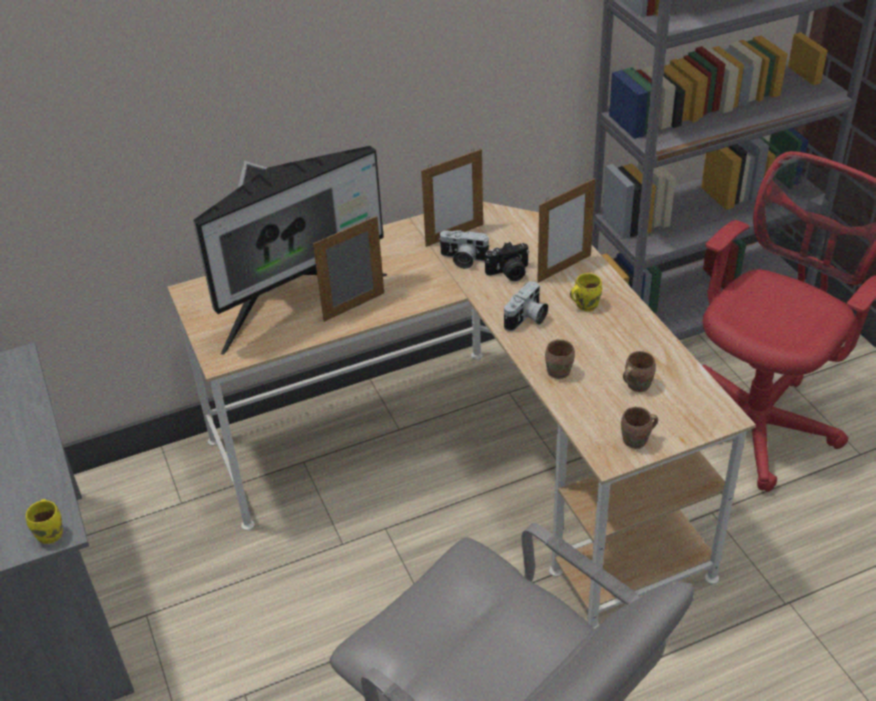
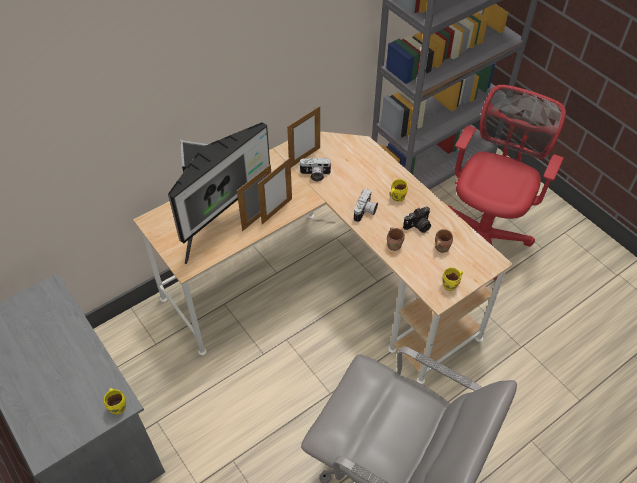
camera: 15 degrees left, 10 degrees up
camera [485,242,529,281] -> camera moved to [403,207,431,233]
picture frame [537,178,595,283] -> picture frame moved to [258,158,292,224]
brown mug [621,407,658,449] -> yellow mug [442,267,463,291]

